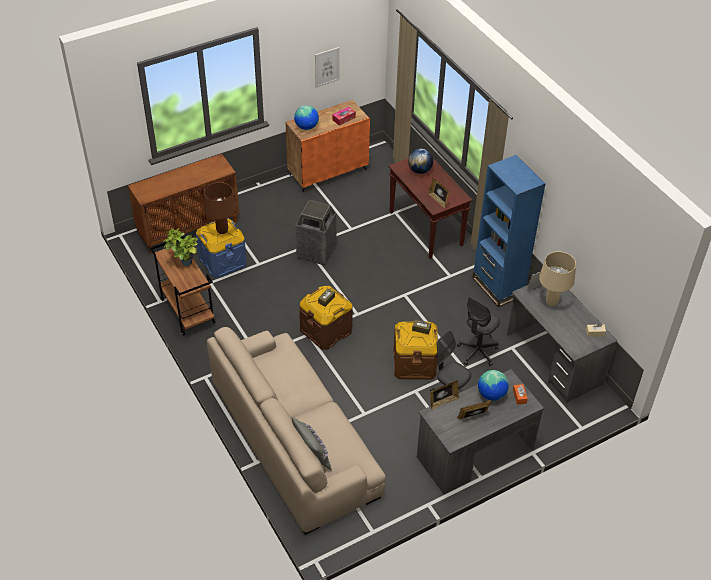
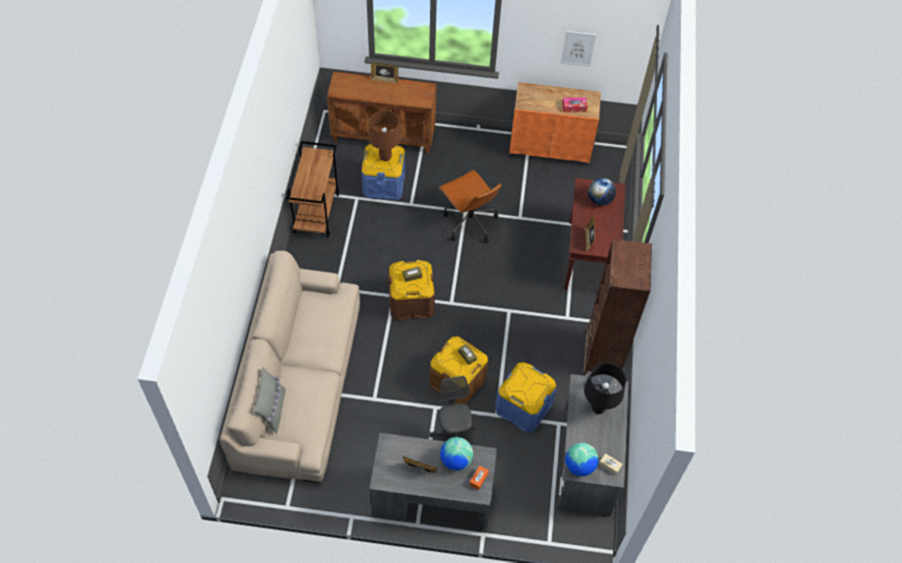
camera: 35 degrees right, 10 degrees up
potted plant [163,228,198,266] -> none
globe [294,105,319,130] -> globe moved to [565,443,599,476]
trash can [295,200,336,265] -> brown office chair [439,170,502,243]
picture frame [430,381,459,410] -> picture frame moved to [371,63,398,84]
grey office chair [457,297,500,366] -> blue storage box [495,362,556,433]
blue bookcase [472,155,546,307] -> brown bookcase [583,239,652,380]
beige table lamp [539,251,576,306] -> black table lamp [584,363,626,414]

